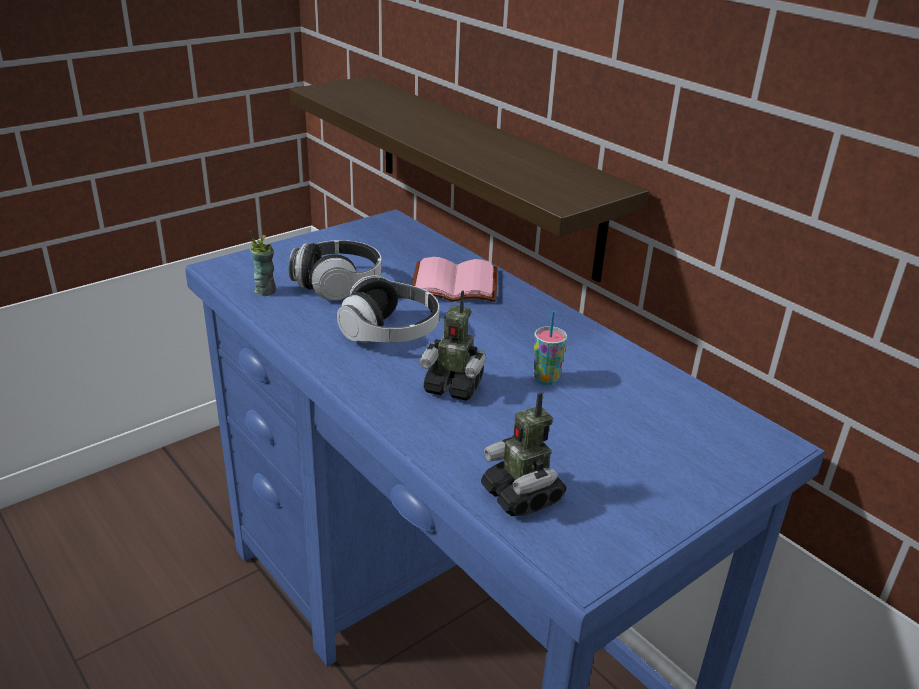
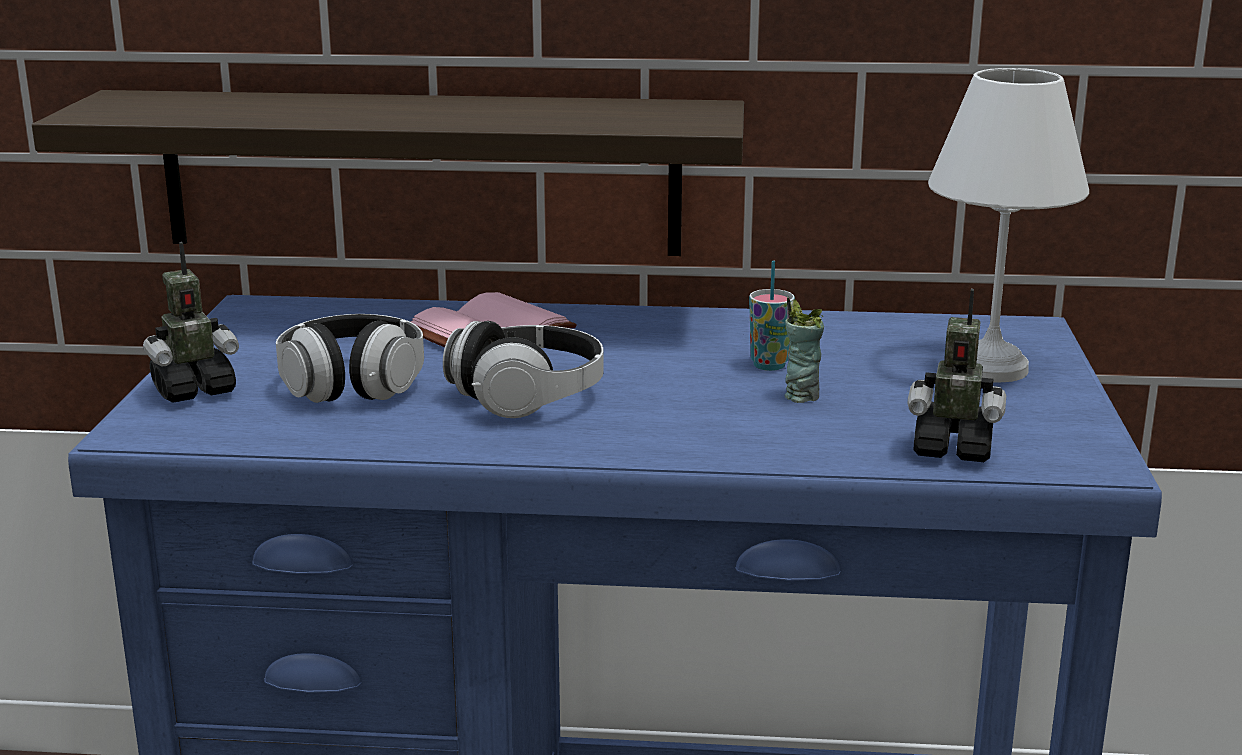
camera: 45 degrees left, 10 degrees down
cup [250,230,276,296] -> cup moved to [785,296,824,403]
toy robot [420,290,486,401] -> toy robot moved to [143,242,239,403]
none -> white table lamp [928,68,1089,382]

